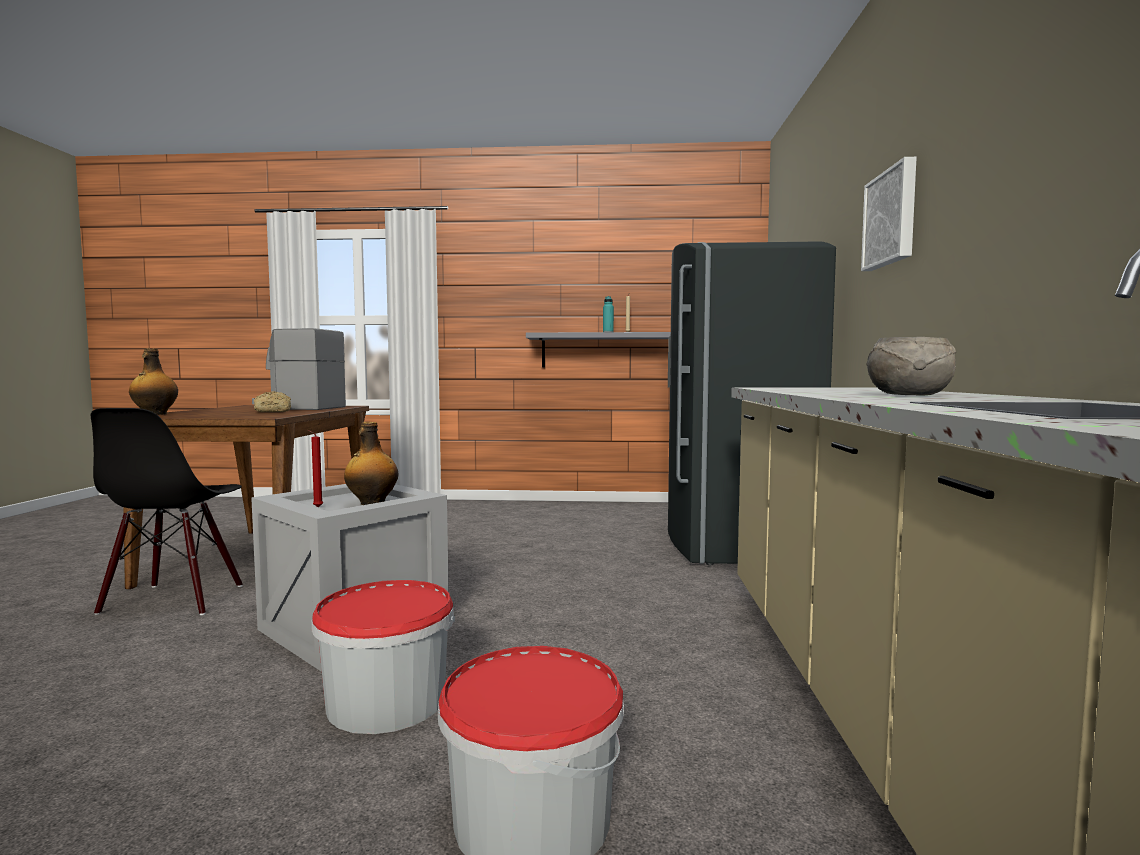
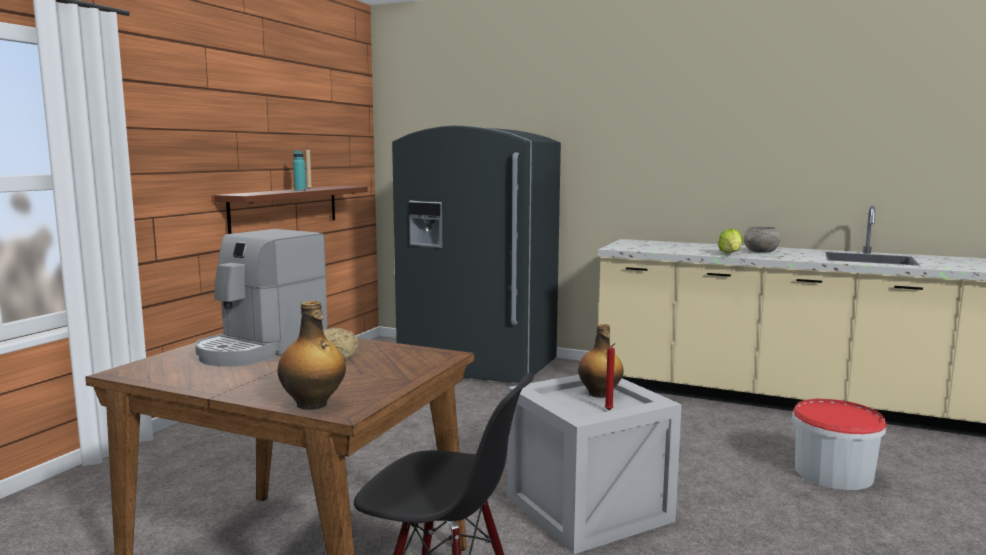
camera: 70 degrees left, 5 degrees up
bucket [311,580,455,734] -> none
grey shelf [526,332,671,368] -> brown shelf [214,186,368,234]
picture [861,157,917,271] -> none
none -> lettuce [718,228,743,253]

